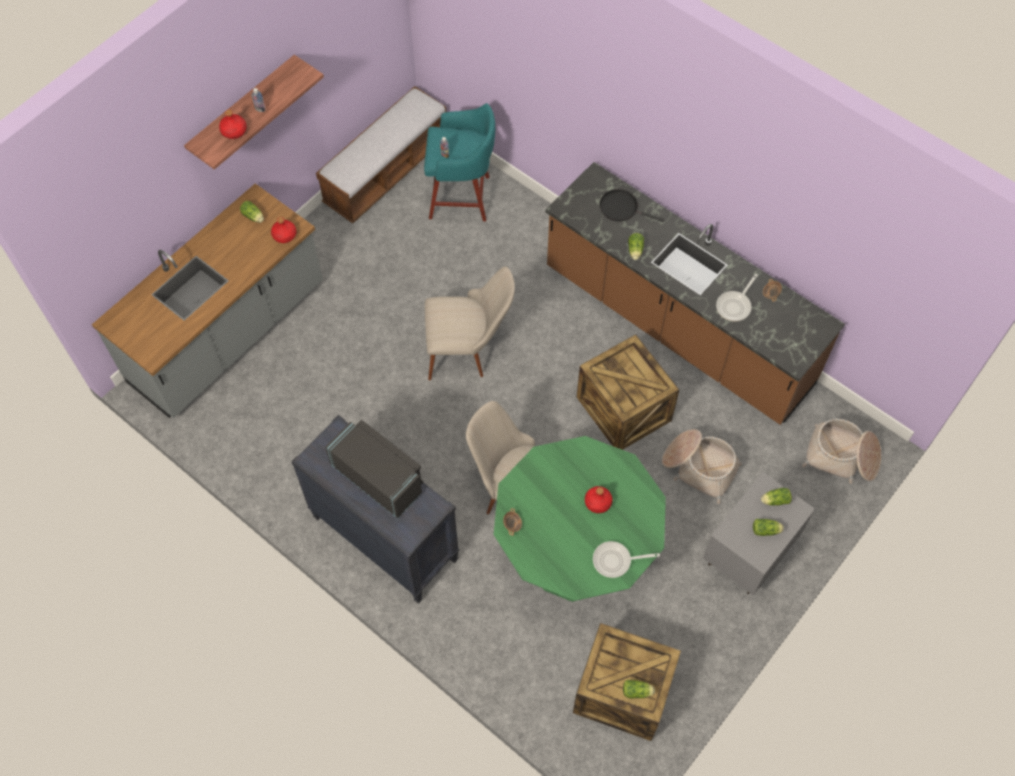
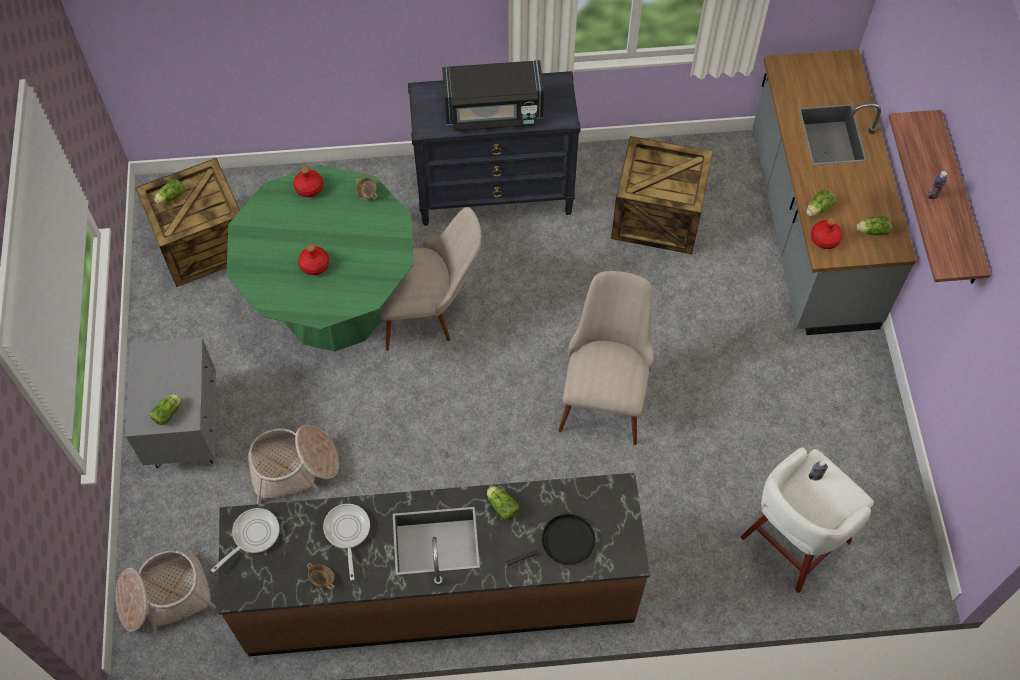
camera: 135 degrees right, 0 degrees up
red bottle [219,109,247,139] -> red bottle moved to [293,166,323,197]
bench [316,86,446,224] -> none
turquoise stool [424,103,495,221] -> white stool [740,448,874,593]
beige chair [425,266,515,380] -> beige chair turned 150 degrees clockwise [558,271,654,445]
crate [577,334,680,450] -> crate moved to [611,136,713,254]
frying pan [593,541,660,578] -> frying pan moved to [211,508,280,573]
lettuce [753,519,784,536] -> lettuce moved to [806,189,836,216]

